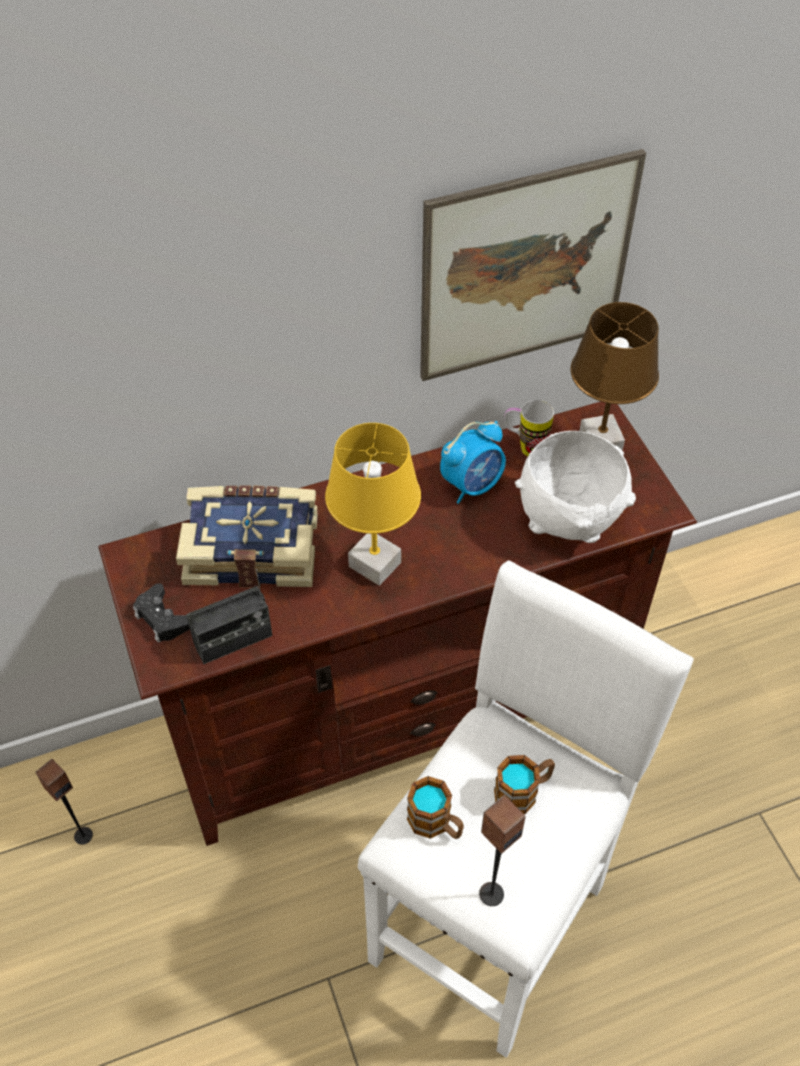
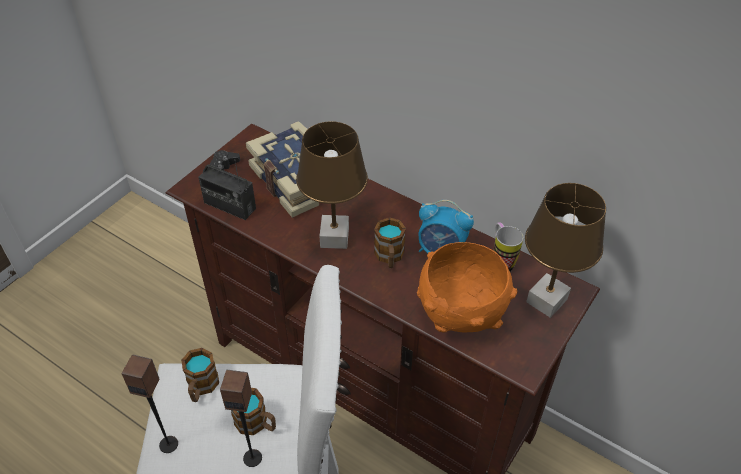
camera: 55 degrees right, 5 degrees down
speaker [35,759,93,845] -> speaker moved to [220,370,262,467]
yellow table lamp [325,423,421,586] -> brown table lamp [296,121,368,249]
picture [420,149,646,381] -> none
white bowl [515,431,636,543] -> orange bowl [417,242,518,332]
none -> mug [374,217,406,268]

